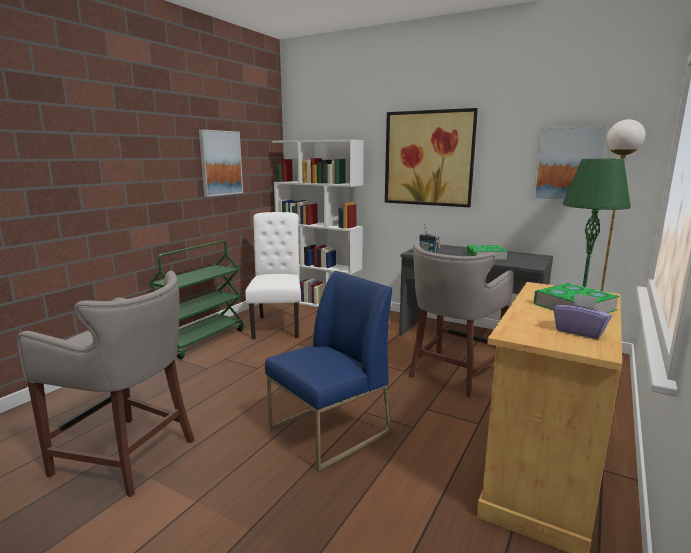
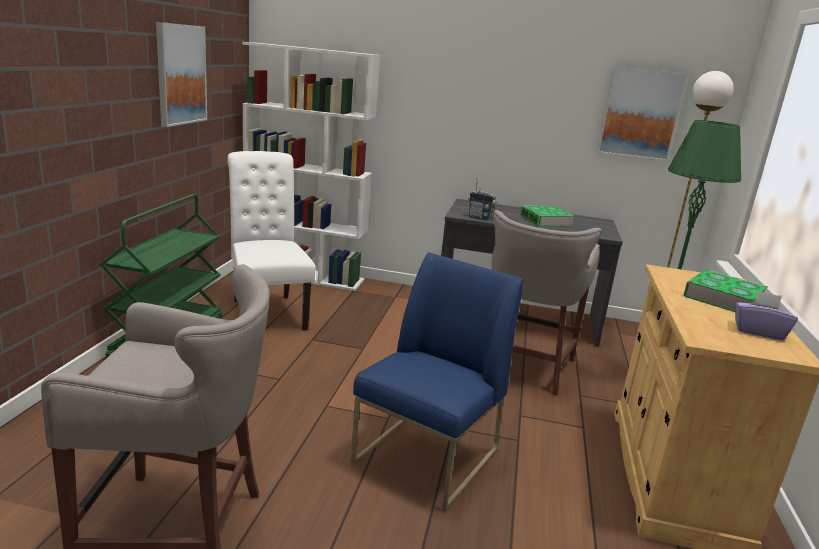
camera: 20 degrees left, 5 degrees up
picture [385,108,478,207] -> none

